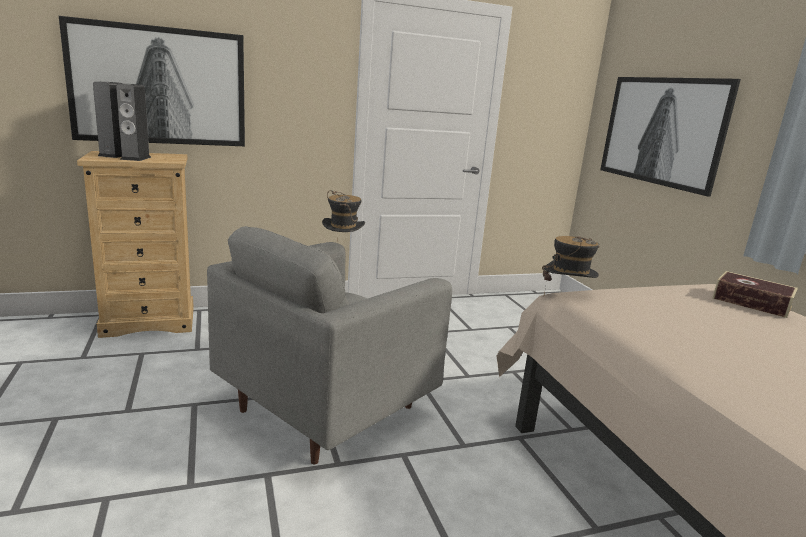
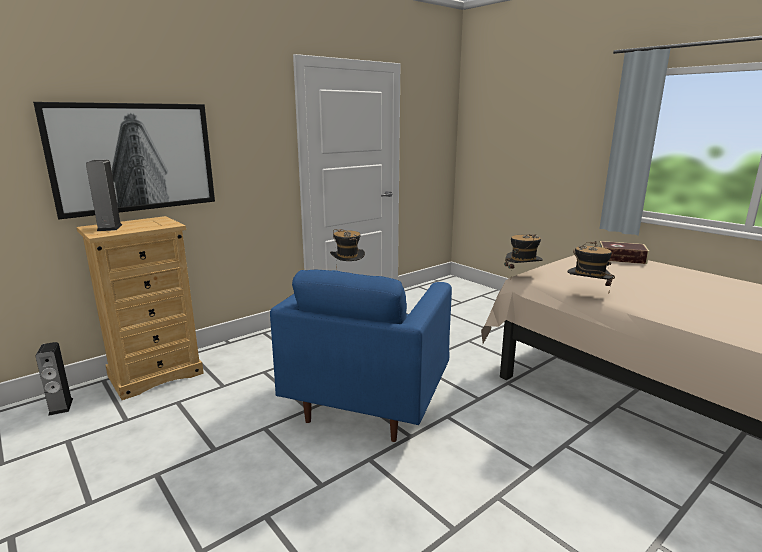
camera: 20 degrees left, 0 degrees up
speaker [116,84,151,161] -> speaker moved to [35,342,73,416]
grey armchair [207,226,452,464] -> blue armchair [270,270,452,442]
picture [600,77,741,197] -> none
none -> hat [568,241,615,291]

